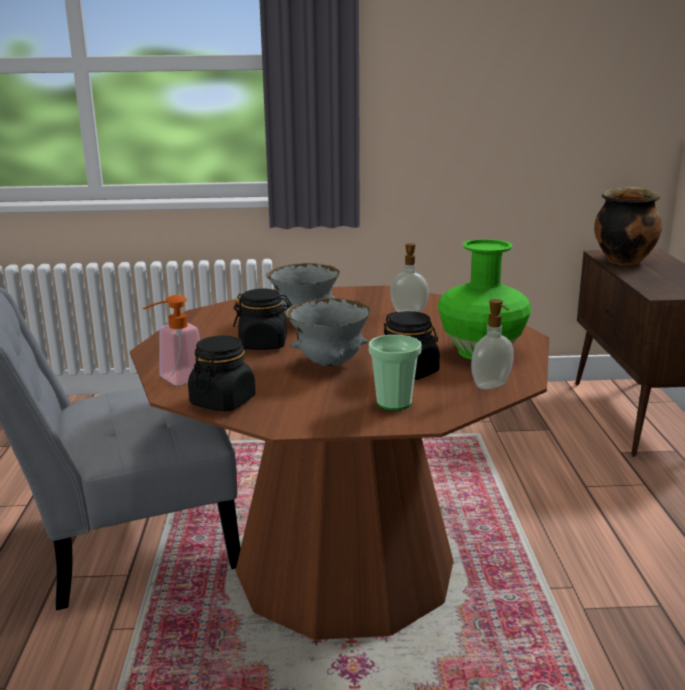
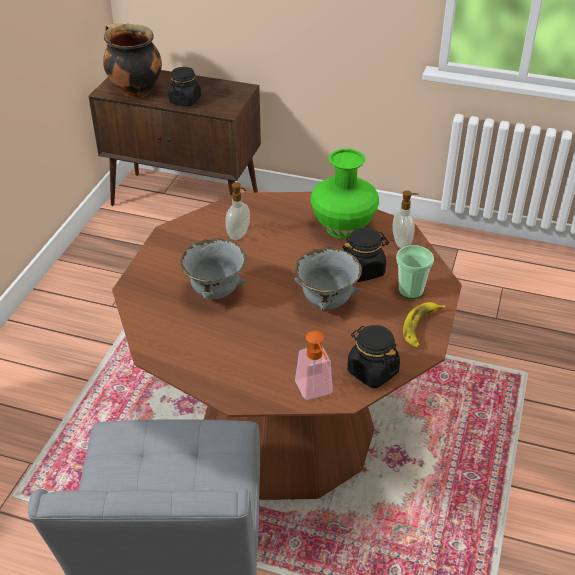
camera: 70 degrees left, 20 degrees up
black jar [233,289,292,350] -> black jar moved to [168,67,201,106]
none -> banana [403,302,445,348]

